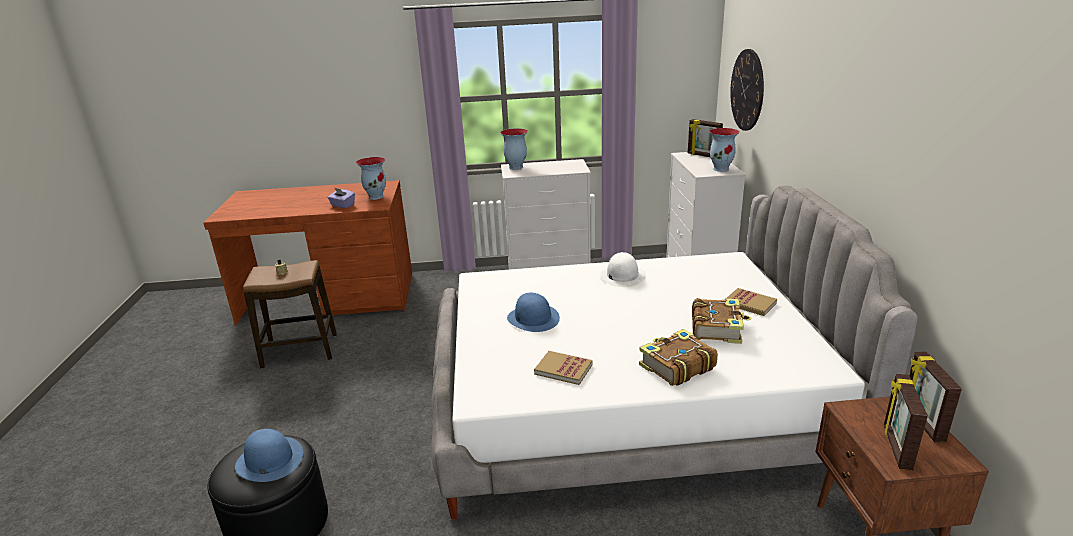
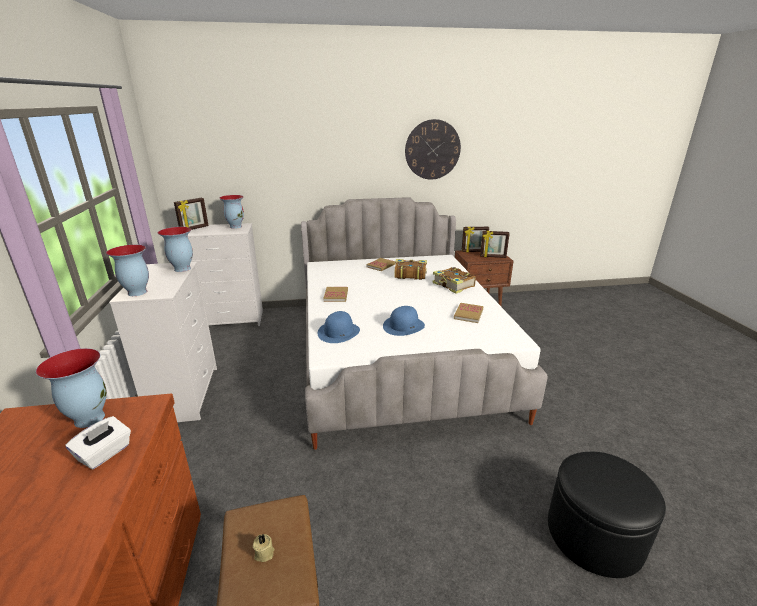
camera: 95 degrees left, 0 degrees up
blue hat [235,429,303,482] -> blue hat moved to [318,311,360,343]
purple tissue box [328,188,355,209] -> white tissue box [65,416,131,469]
white hat [600,252,646,287] -> book [323,287,348,302]
wall clock [730,49,764,131] -> wall clock moved to [405,119,461,180]
none -> vase [158,227,193,272]

